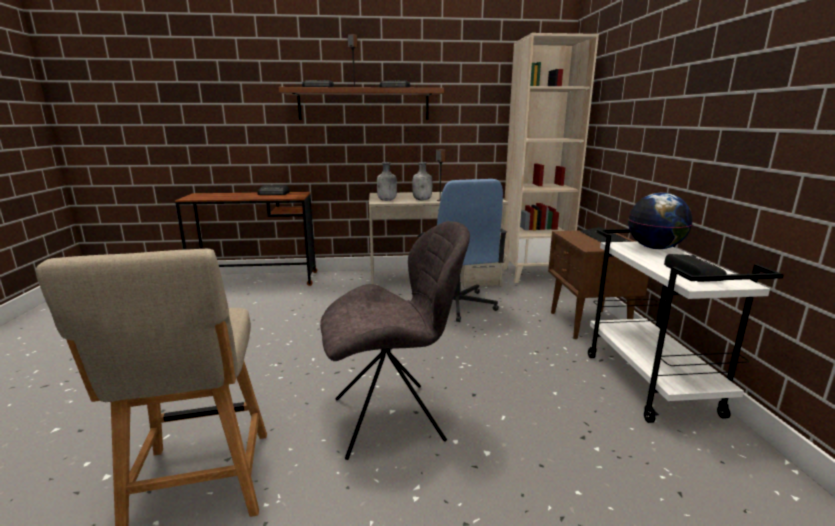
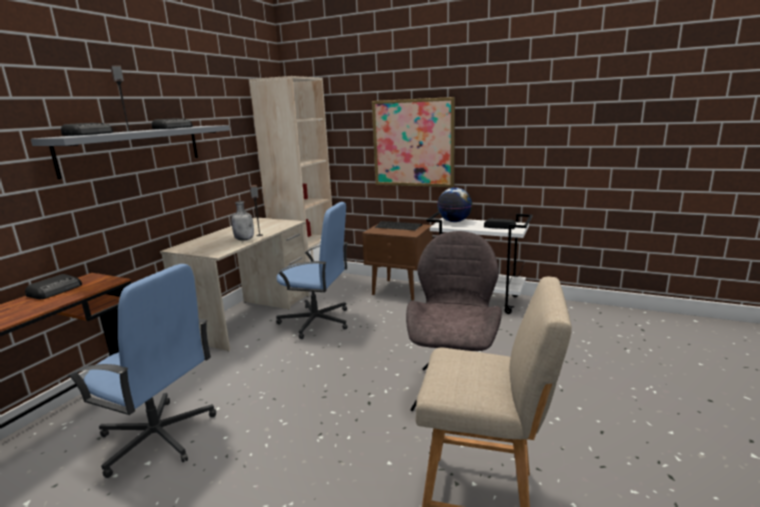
camera: 60 degrees left, 0 degrees up
brown shelf [279,87,444,120] -> grey shelf [31,125,230,179]
grey bottle [377,162,397,201] -> none
none -> blue office chair [67,264,216,478]
none -> picture [372,97,455,187]

